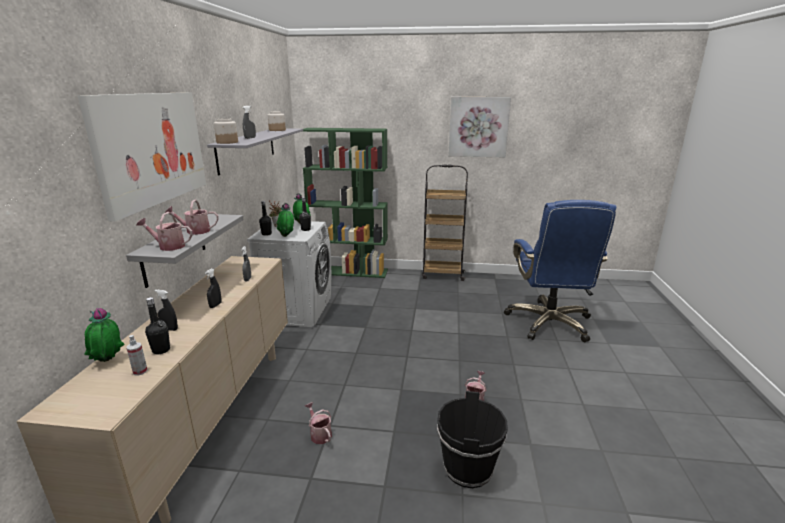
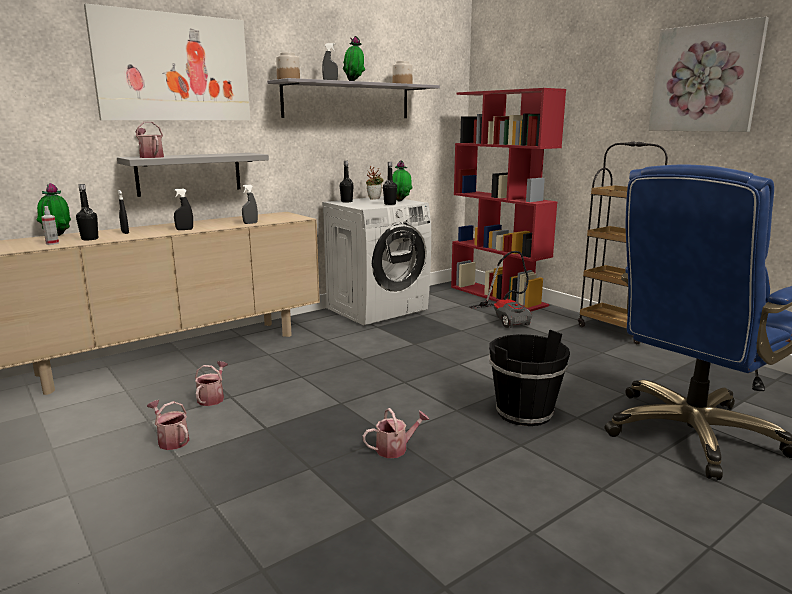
camera: 45 degrees right, 5 degrees down
watering can [165,200,219,235] -> watering can moved to [147,400,190,450]
potted plant [276,203,294,237] -> potted plant moved to [343,36,365,81]
green bookcase [302,128,388,278] -> red bookcase [451,88,566,312]
black bucket [437,391,508,488] -> black bucket moved to [489,330,570,426]
none -> vacuum cleaner [470,251,532,328]

